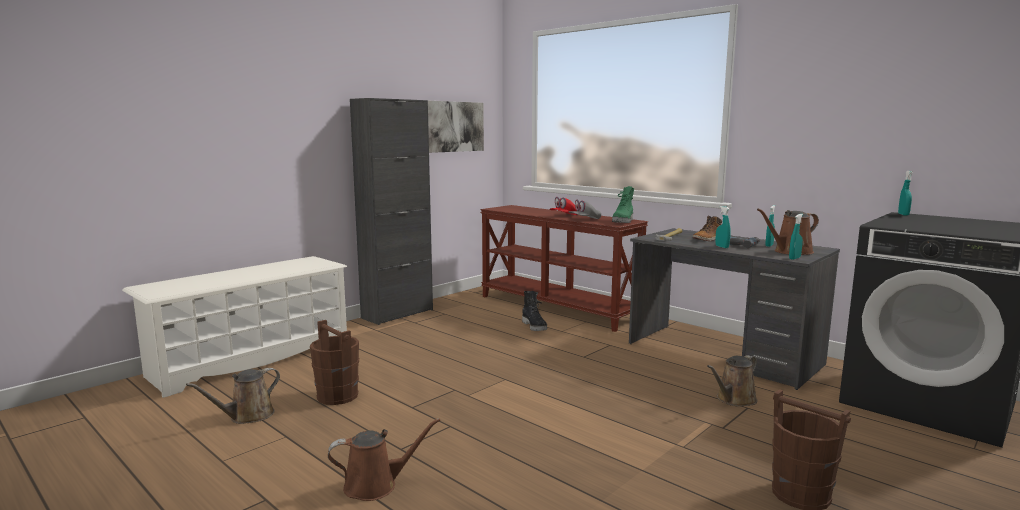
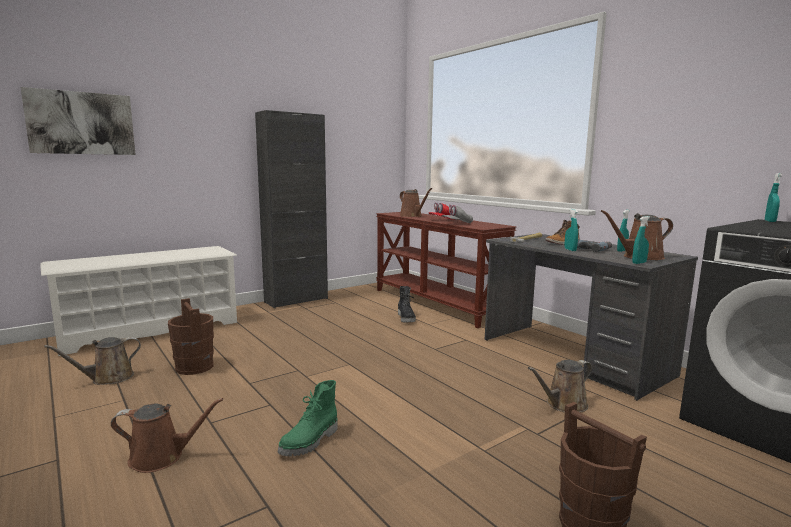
camera: 10 degrees right, 0 degrees up
picture [428,101,484,153] -> picture moved to [21,87,136,155]
green boot [612,186,634,223] -> green boot moved to [278,380,338,456]
none -> brown watering can [400,188,432,217]

